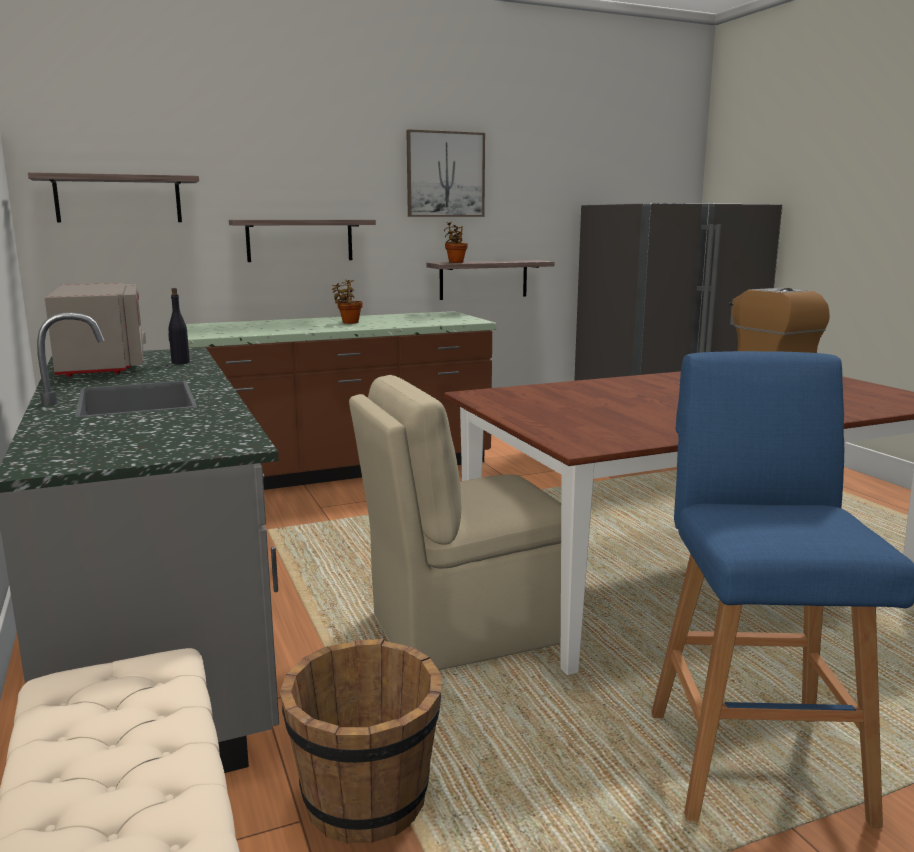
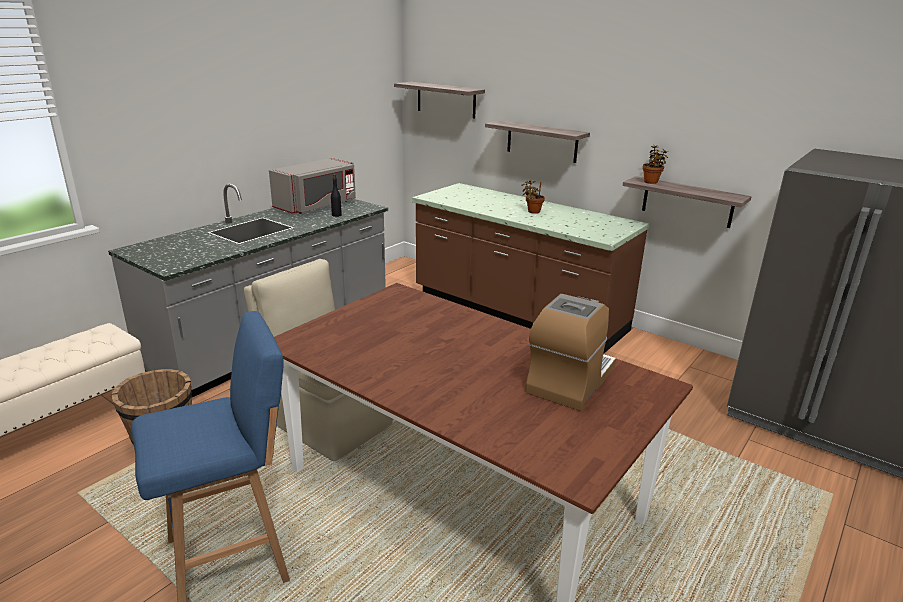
camera: 60 degrees right, 10 degrees up
picture [406,129,485,217] -> none

